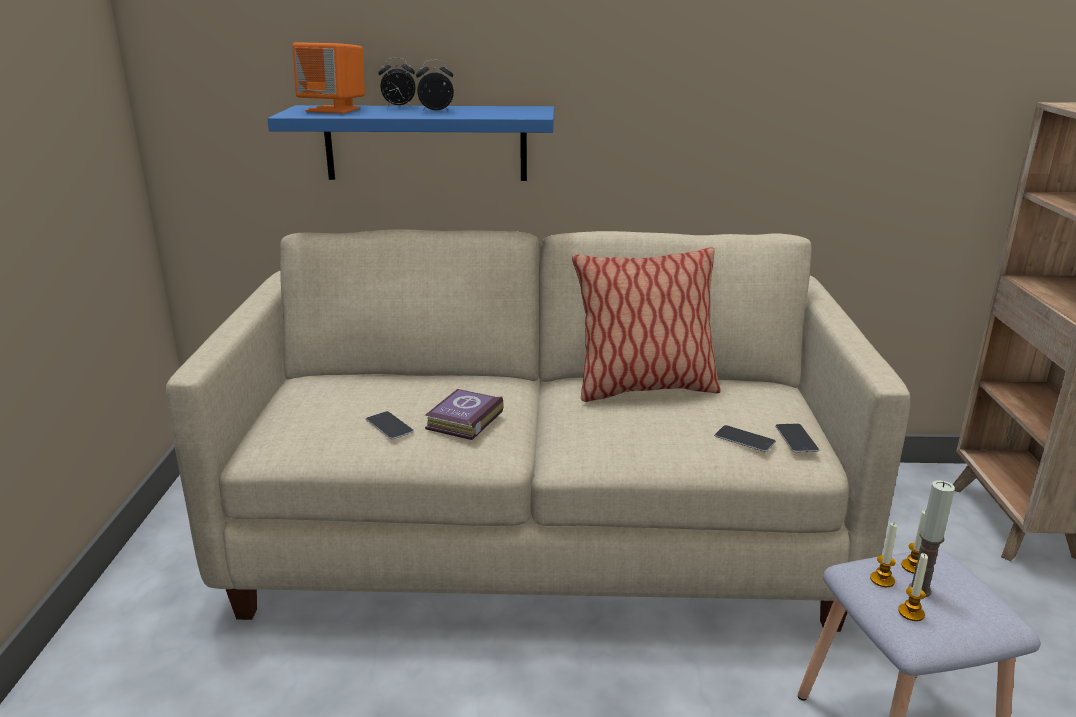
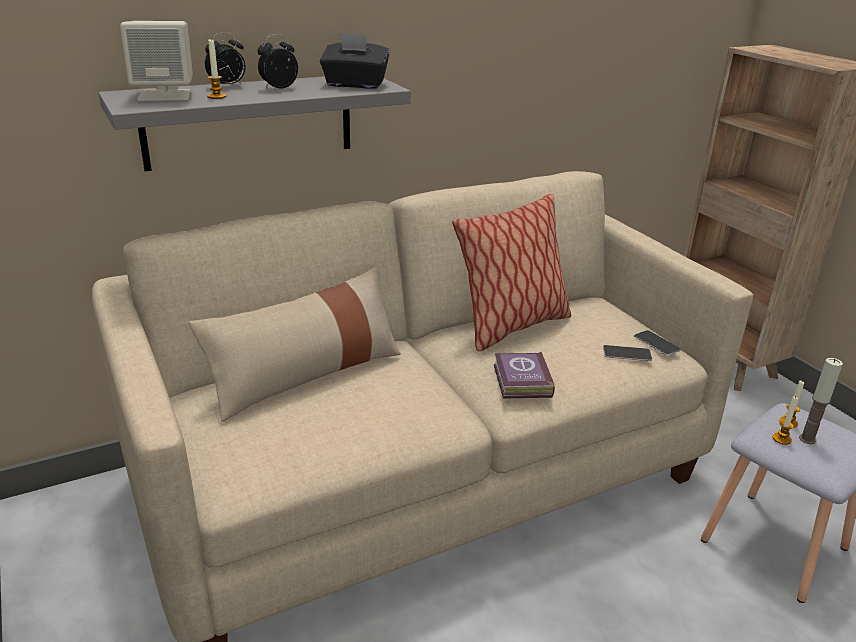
camera: 30 degrees left, 5 degrees up
blue shelf [267,105,554,181] -> grey shelf [98,76,411,171]
orange speaker [292,42,365,113] -> beige speaker [120,21,193,101]
phone [366,411,414,440] -> none
book [425,389,504,440] -> book moved to [494,352,555,399]
candle [898,553,928,621] -> candle moved to [207,39,227,99]
none -> beige pillow [189,267,401,422]
none -> black tissue box [320,33,390,89]

